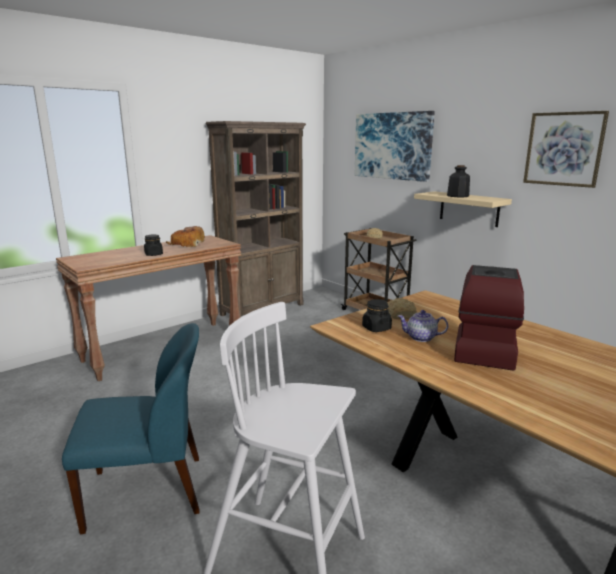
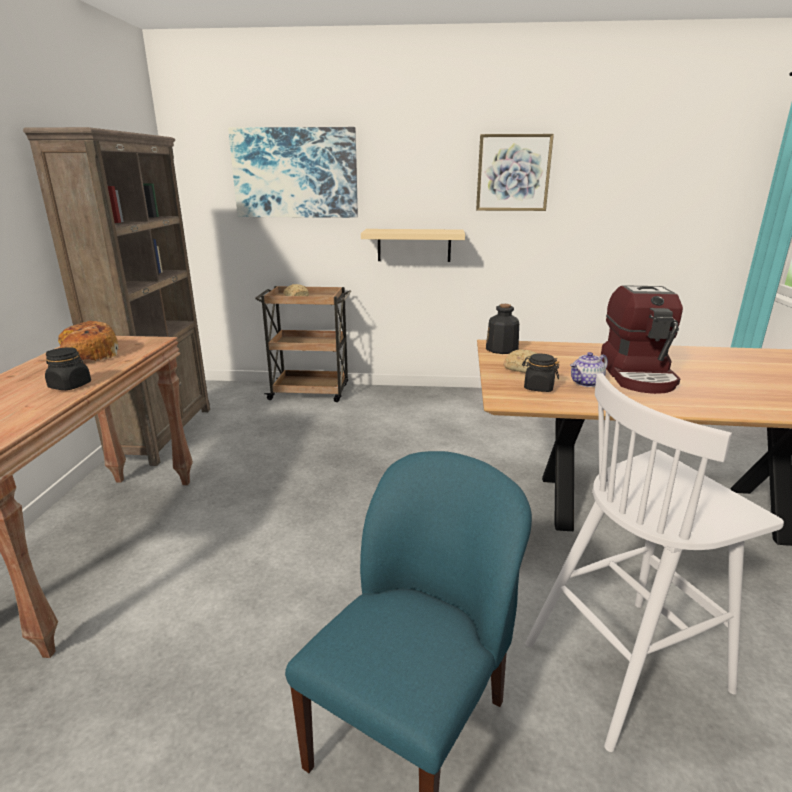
camera: 45 degrees left, 5 degrees up
bottle [447,165,470,197] -> bottle moved to [486,304,519,354]
coffee machine [454,265,524,371] -> coffee machine turned 150 degrees counterclockwise [601,285,683,394]

